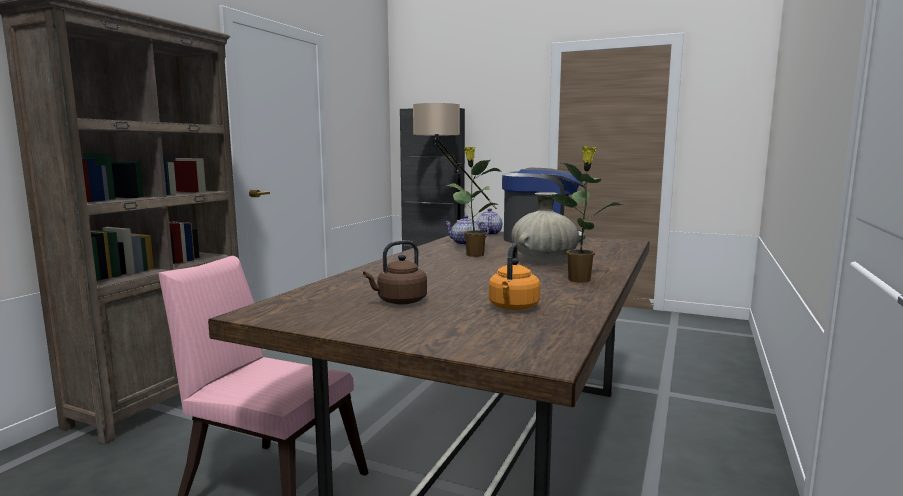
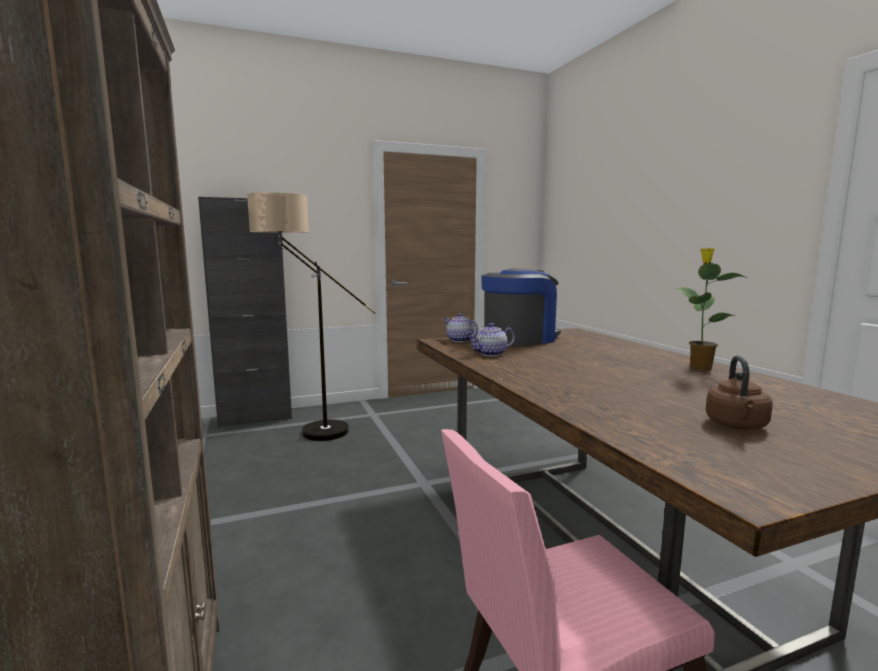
camera: 45 degrees left, 0 degrees up
potted plant [446,147,503,257] -> none
orange kettle [489,243,540,310] -> none
beige vase [511,192,579,262] -> none

